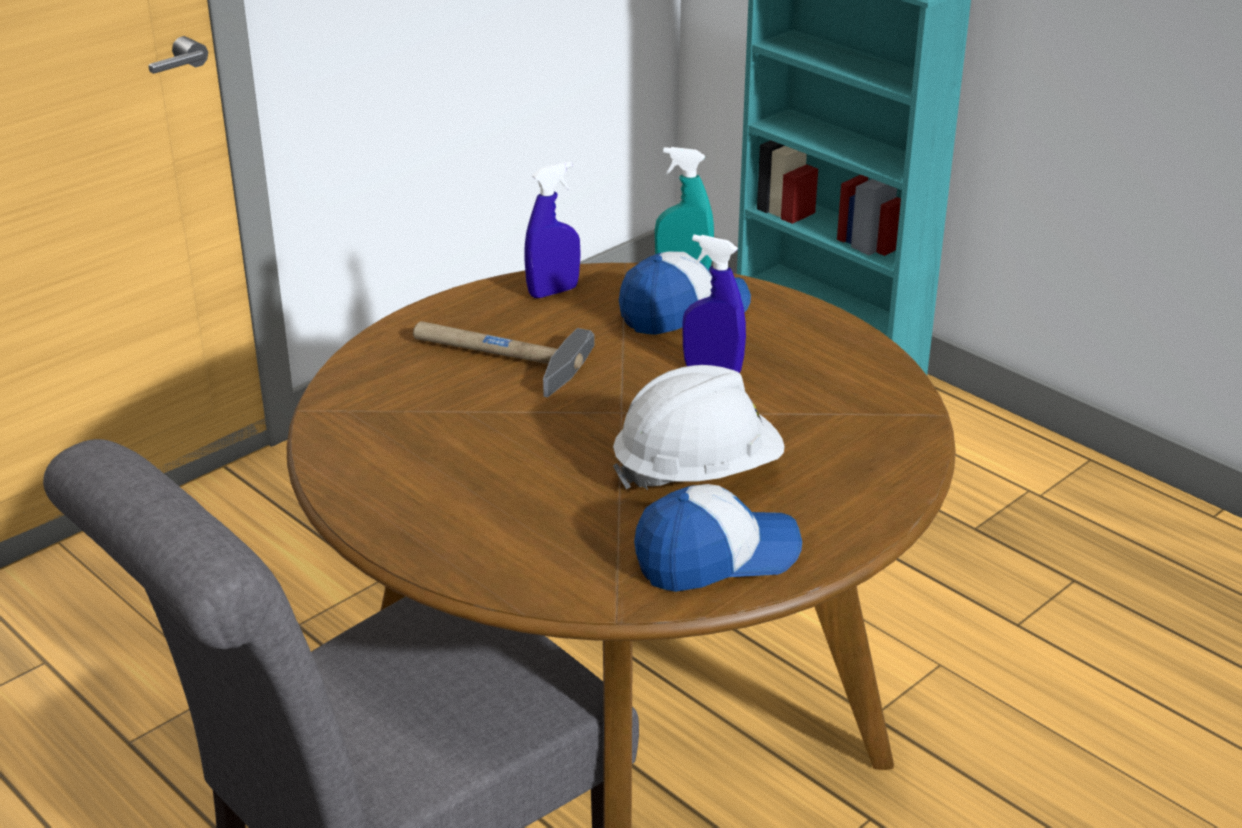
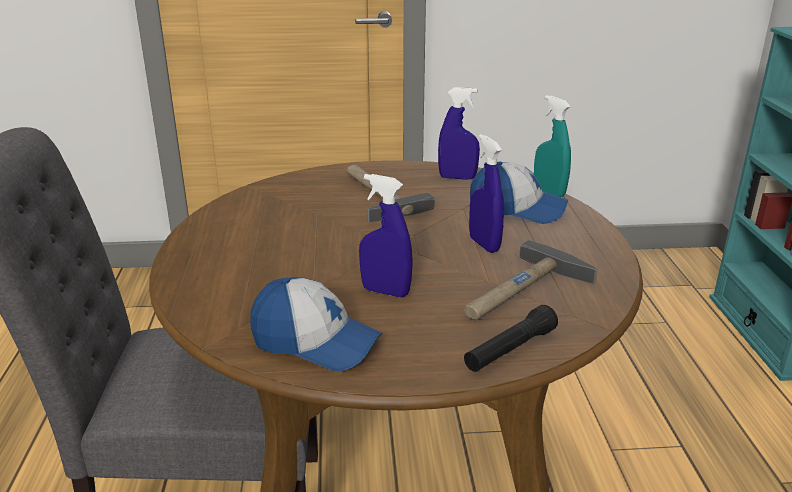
camera: 40 degrees right, 5 degrees down
white hard hat [613,365,785,490] -> blue spray bottle [359,174,413,297]
none -> hammer [464,240,598,320]
none -> black flashlight [464,305,558,372]

